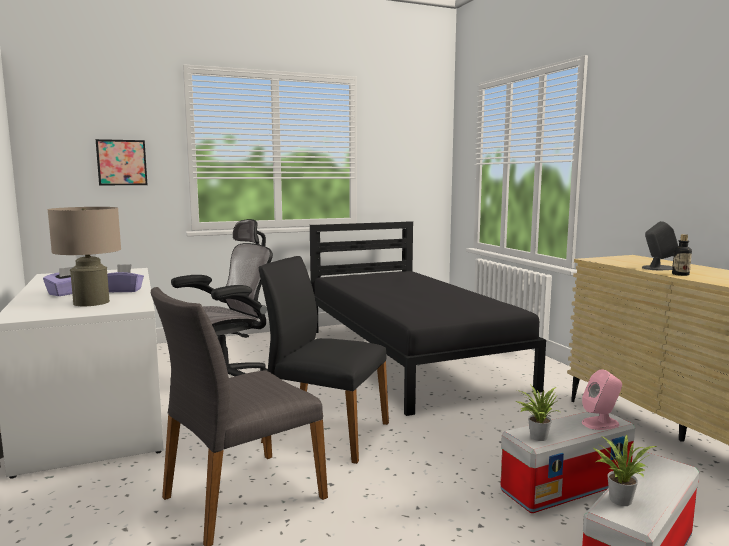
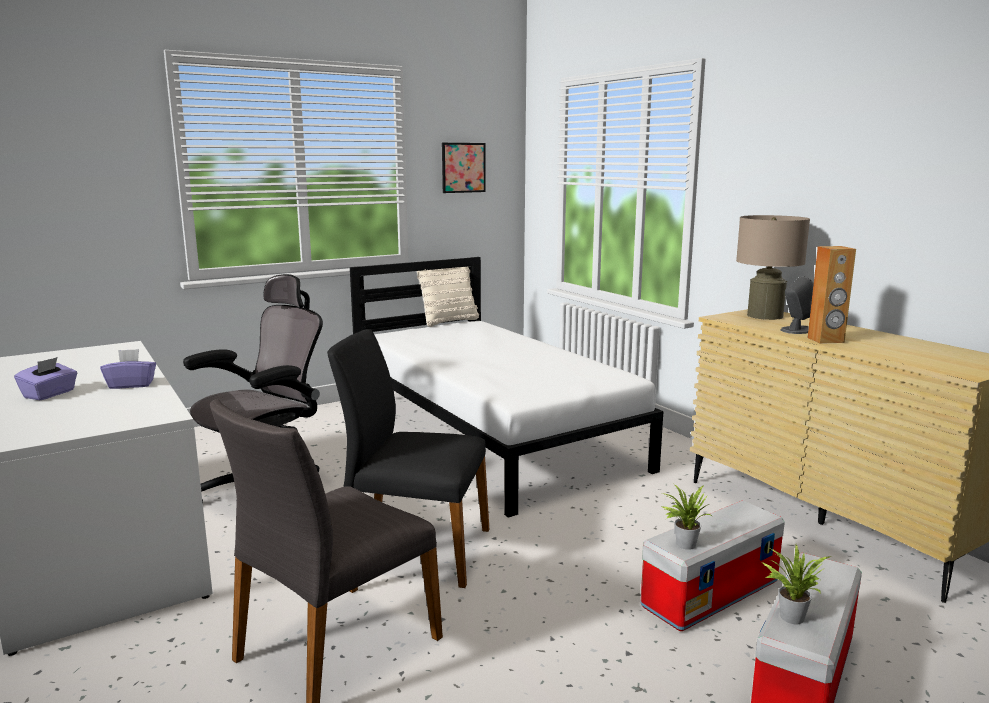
camera: 10 degrees left, 5 degrees up
beige table lamp [47,207,121,306] -> beige table lamp moved to [736,215,810,320]
picture [96,139,147,185] -> picture moved to [442,143,486,193]
black bed [310,221,546,416] -> white bed [350,257,663,518]
pink speaker [582,370,622,430] -> none
bottle [672,234,692,276] -> brown speaker [808,246,856,344]
none -> beige pillow [417,266,479,327]

